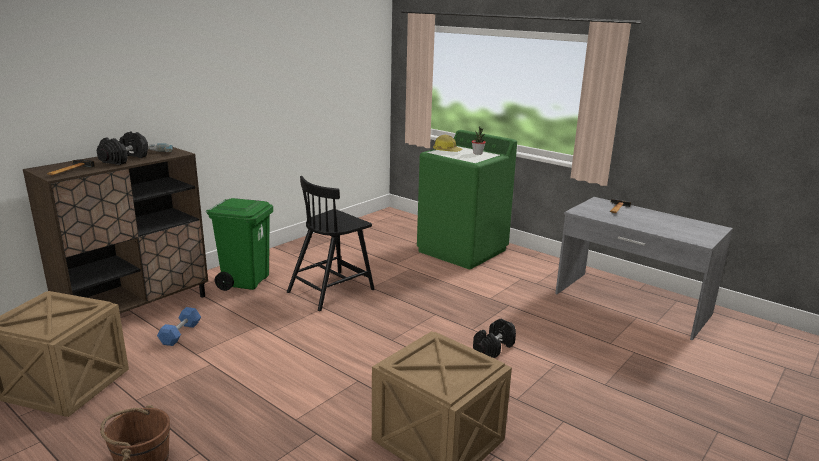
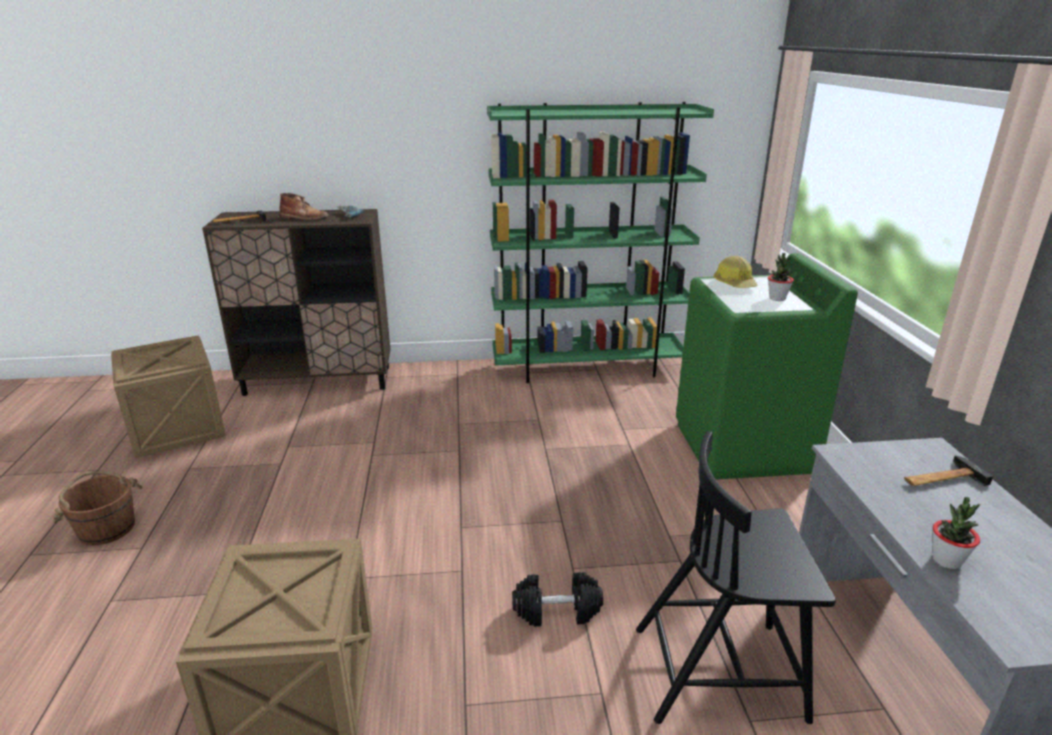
camera: 45 degrees right, 5 degrees up
black dumbbell [97,132,148,165] -> brown boot [279,193,329,220]
blue dumbbell [157,307,201,346] -> none
green trash can [206,198,273,291] -> none
black chair [287,176,374,311] -> black chair moved to [636,431,836,724]
none -> green bookcase [487,102,714,383]
none -> potted plant [933,497,980,569]

